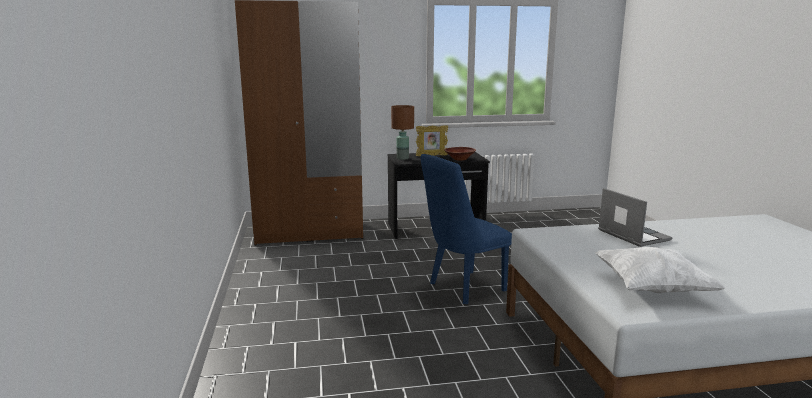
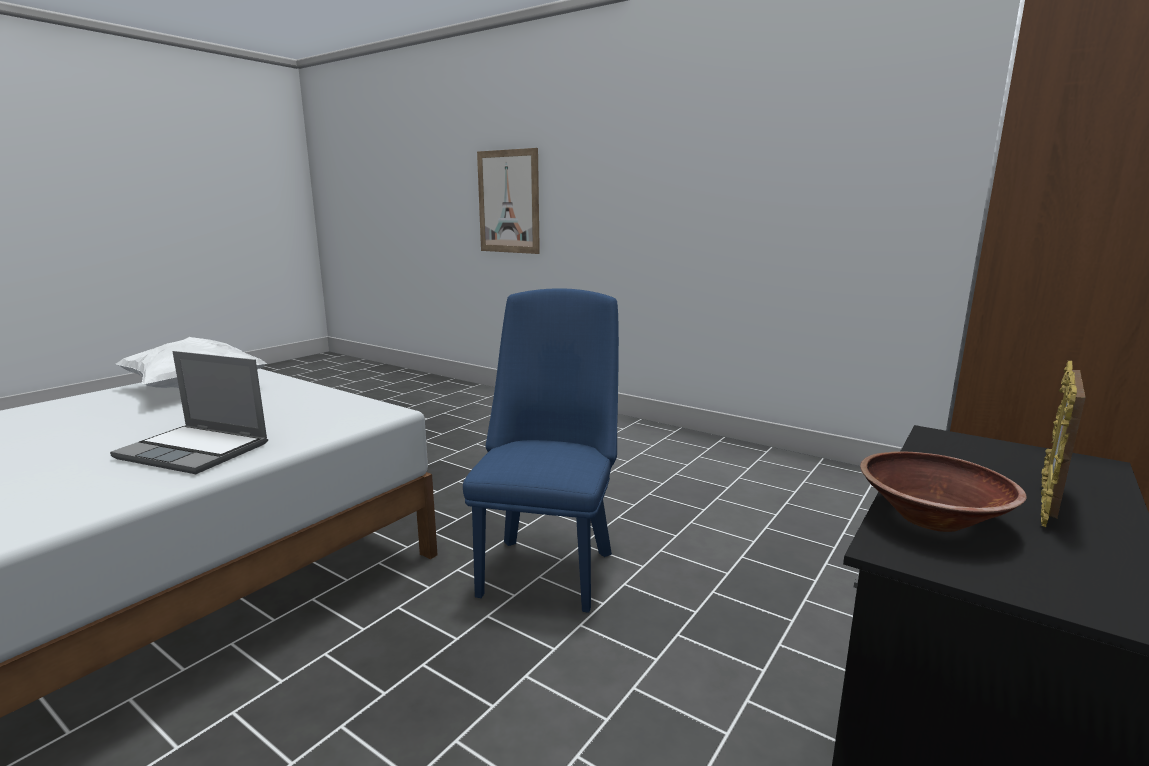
camera: 135 degrees right, 0 degrees up
brown table lamp [391,105,414,160] -> none
none -> picture [477,148,540,254]

